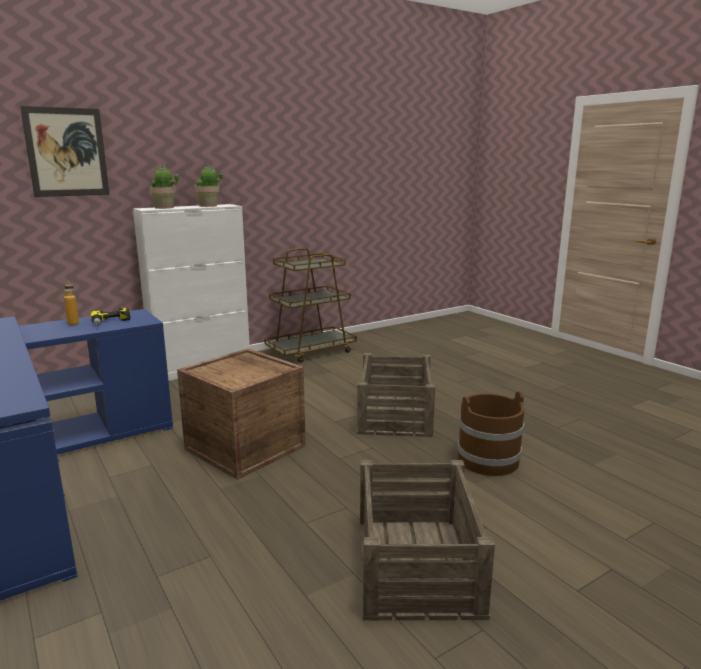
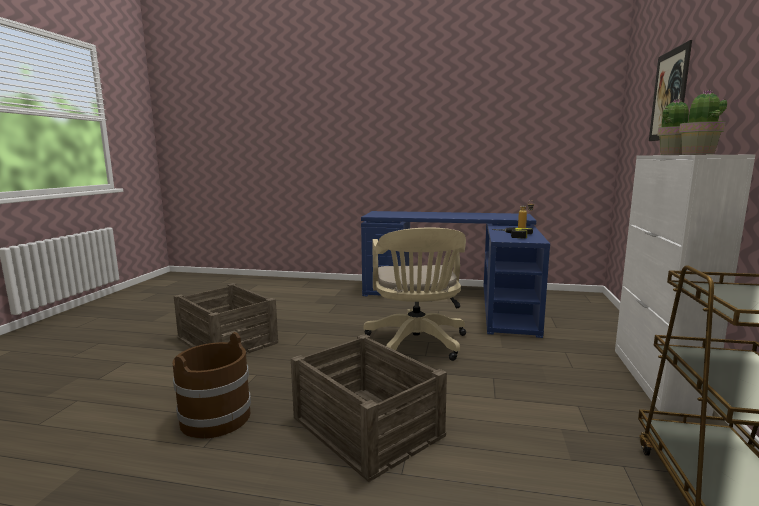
camera: 135 degrees right, 5 degrees down
crate [177,348,306,480] -> beige office chair [364,228,466,361]

